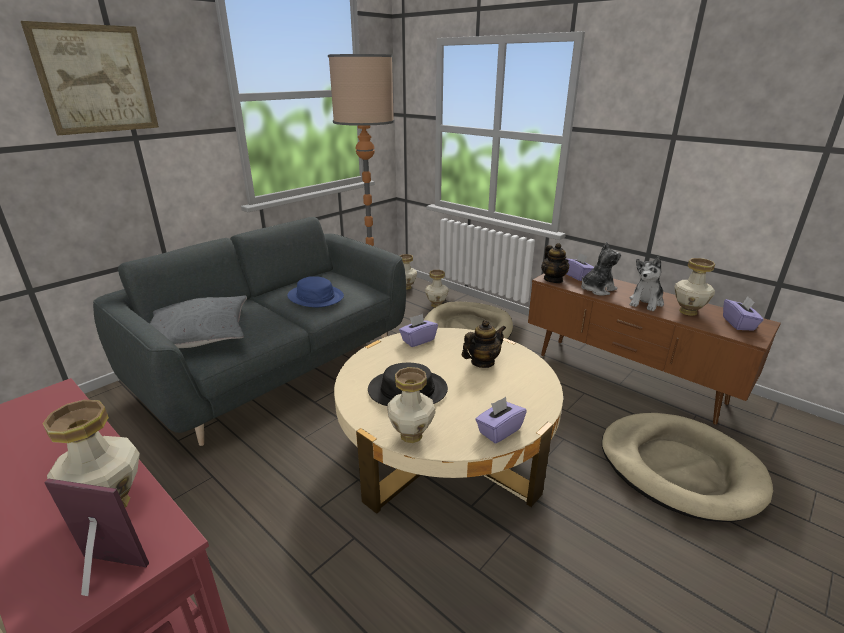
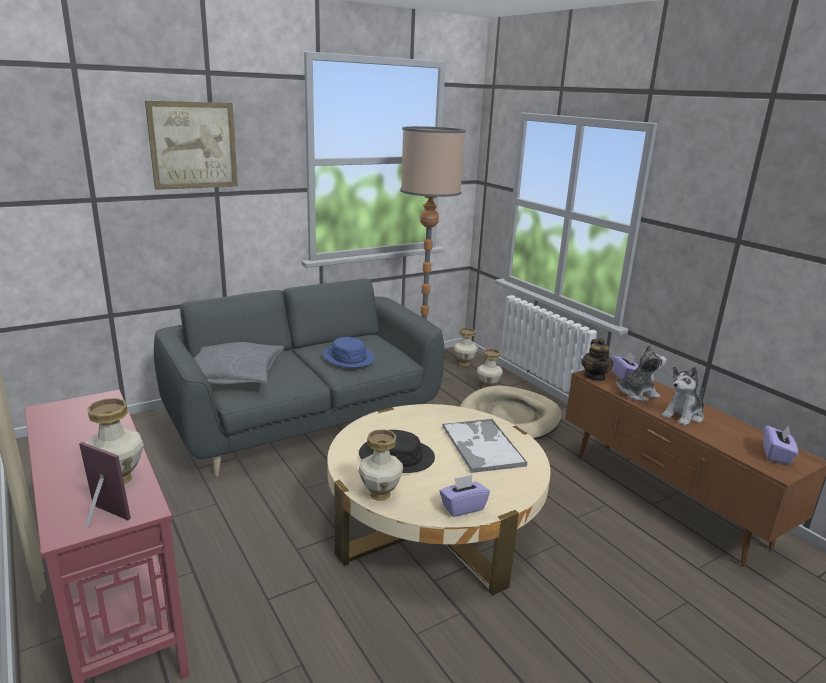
camera: 15 degrees right, 5 degrees down
purple tissue box [399,314,438,347] -> none
teapot [462,320,506,368] -> tray [442,419,527,473]
beige dog bed [602,413,773,522] -> none
vase [674,258,715,316] -> none

